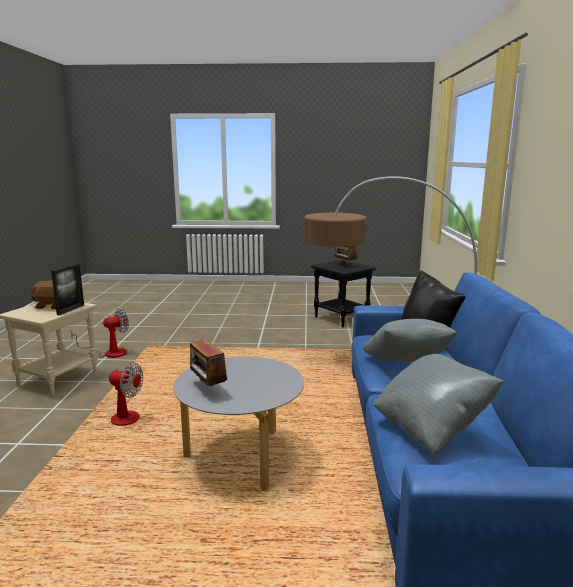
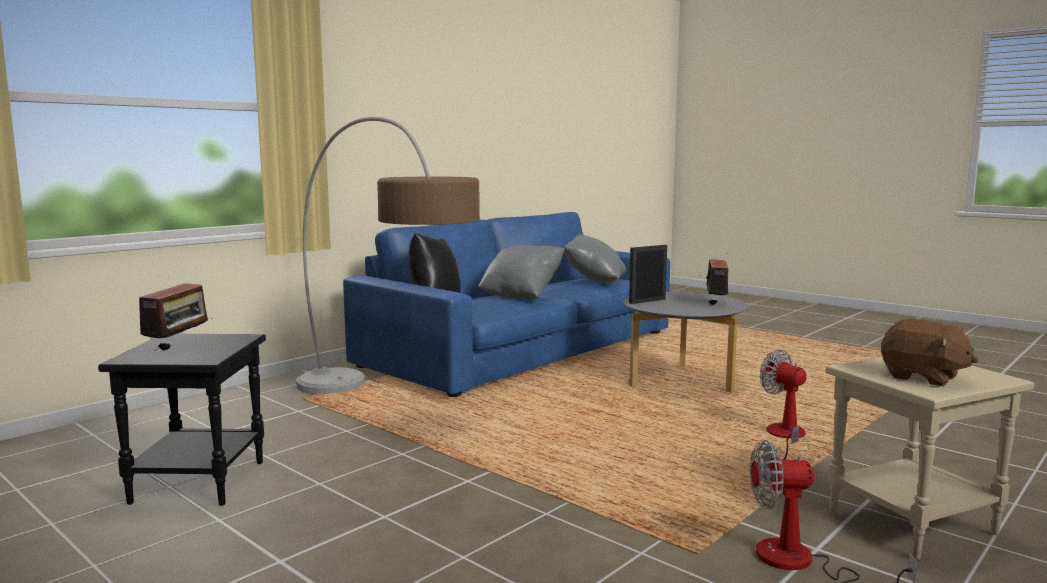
camera: 140 degrees left, 5 degrees down
picture frame [51,263,84,315] -> picture frame moved to [629,245,667,304]

